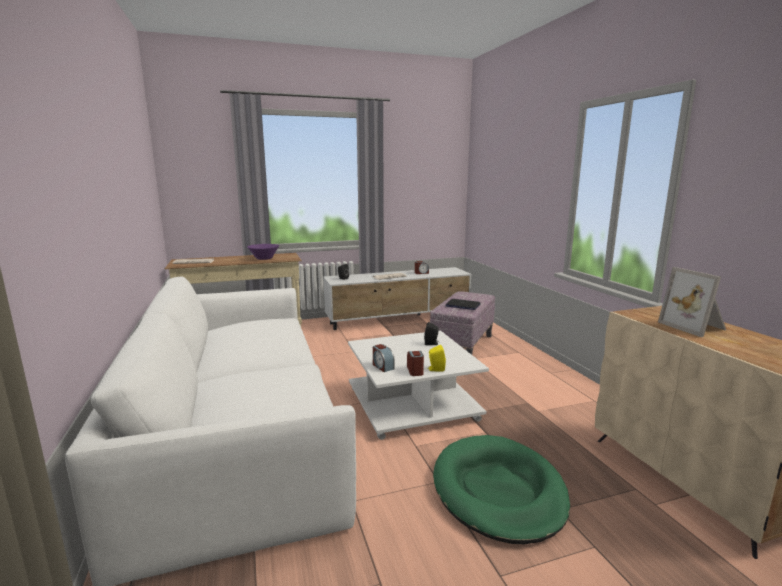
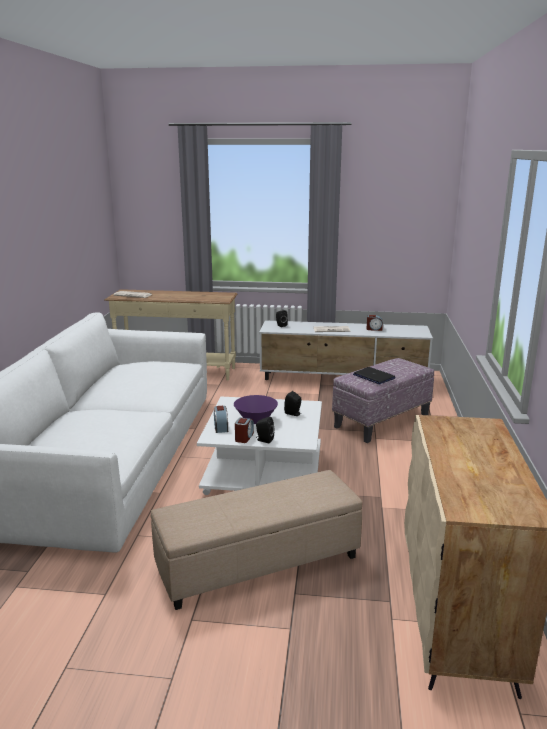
camera: 25 degrees right, 5 degrees up
purple bowl [247,244,279,260] -> purple bowl moved to [234,395,278,424]
yellow speaker [428,345,446,371] -> black speaker [256,417,274,443]
green dog bed [433,435,570,544] -> beige ottoman [151,470,362,610]
picture frame [658,267,726,337] -> none

